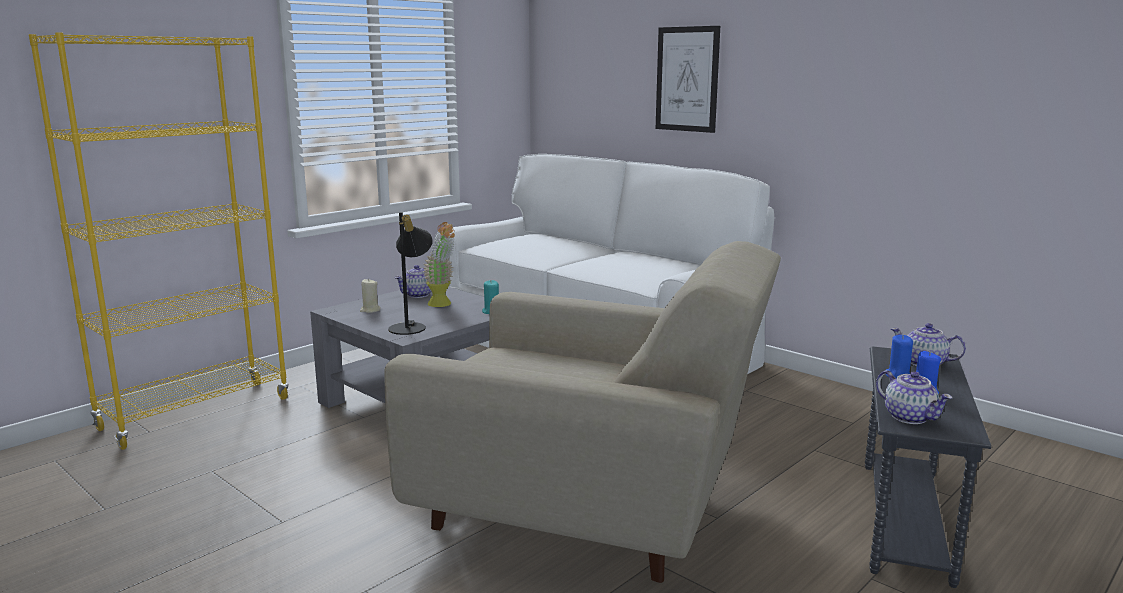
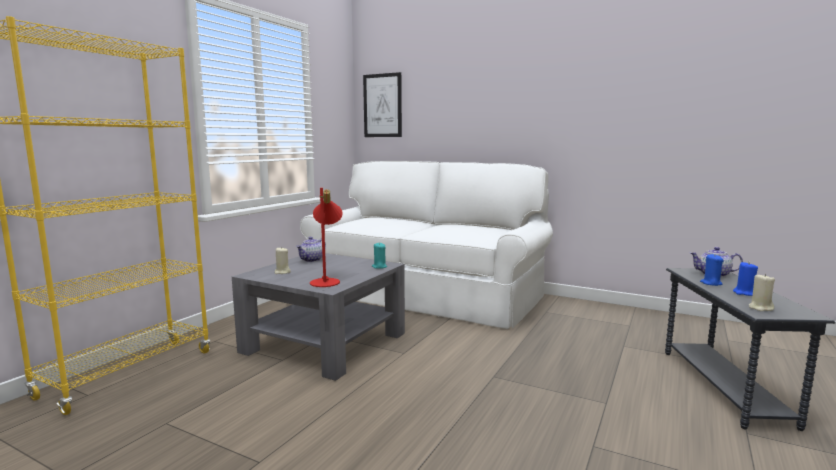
camera: 15 degrees left, 5 degrees down
beige armchair [384,241,781,583] -> none
black table lamp [388,212,432,335] -> red table lamp [310,188,343,287]
potted plant [423,222,455,307] -> none
picture [656,26,720,133] -> picture moved to [363,72,402,137]
teapot [876,370,952,424] -> beige candle [749,274,775,311]

